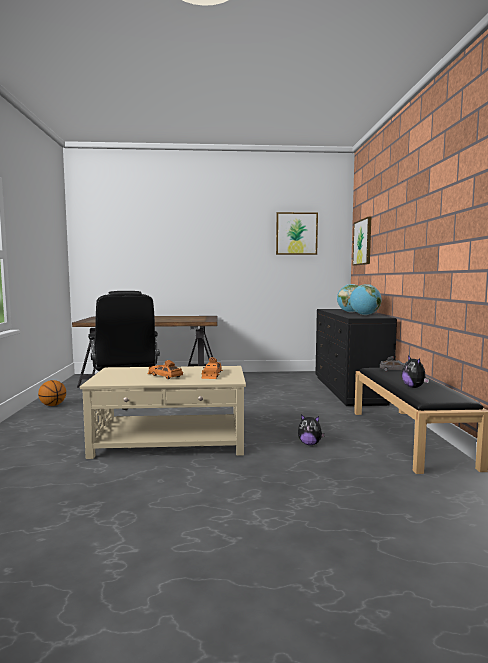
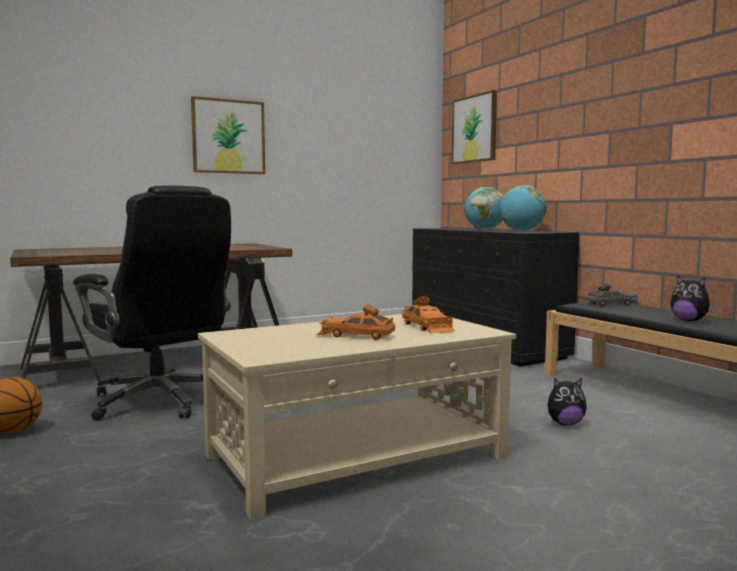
camera: 25 degrees left, 0 degrees up
picture [276,212,318,255] -> picture moved to [191,96,265,174]

